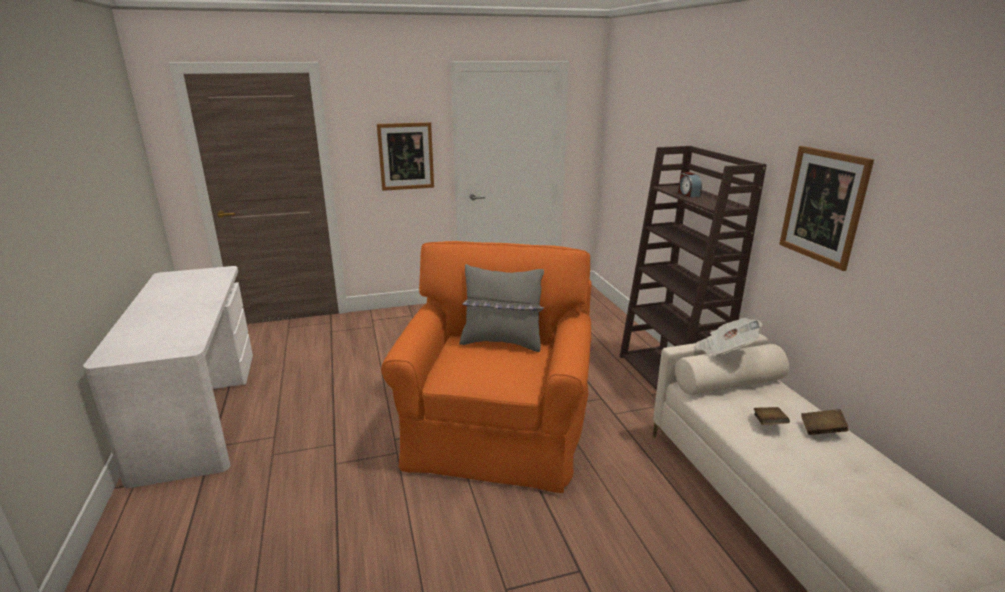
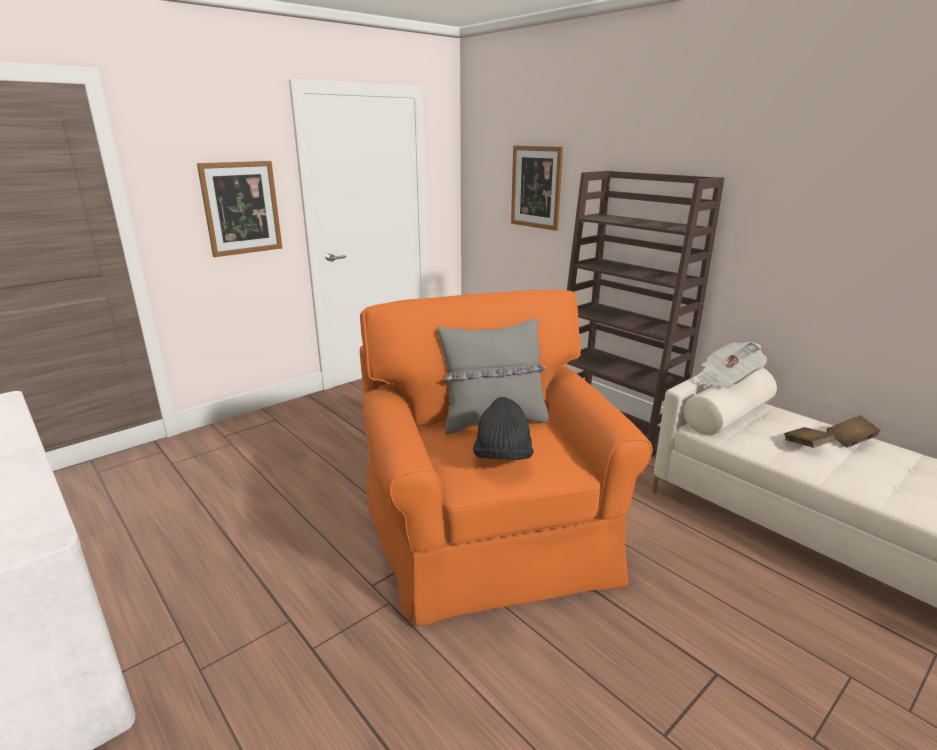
camera: 25 degrees left, 0 degrees up
alarm clock [678,172,702,197] -> none
picture [779,146,874,271] -> picture moved to [511,146,563,231]
none -> black hat [473,397,534,460]

